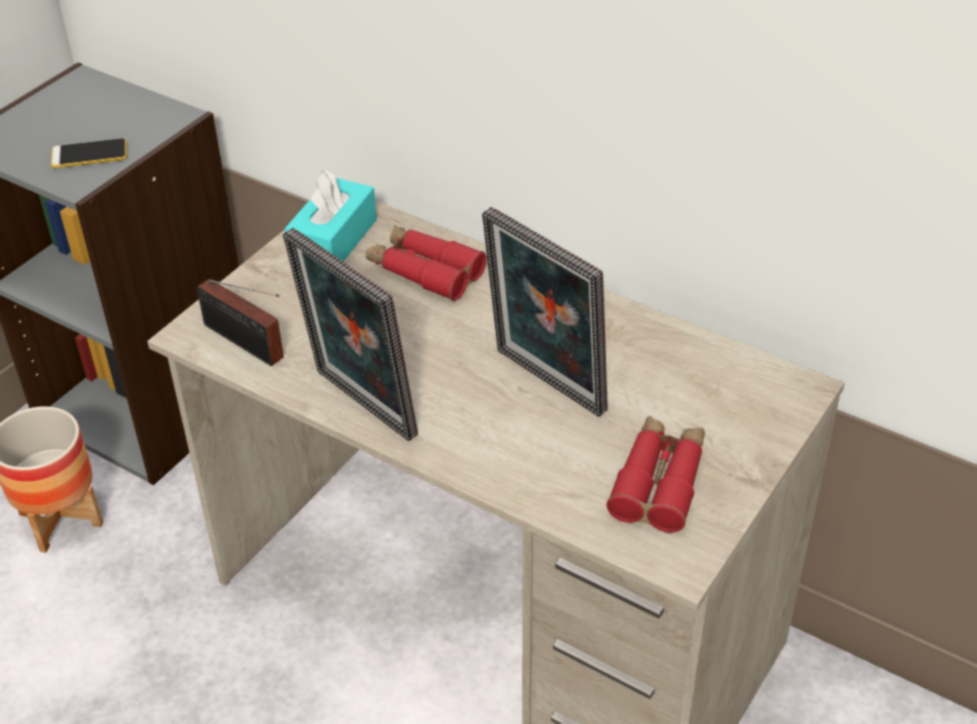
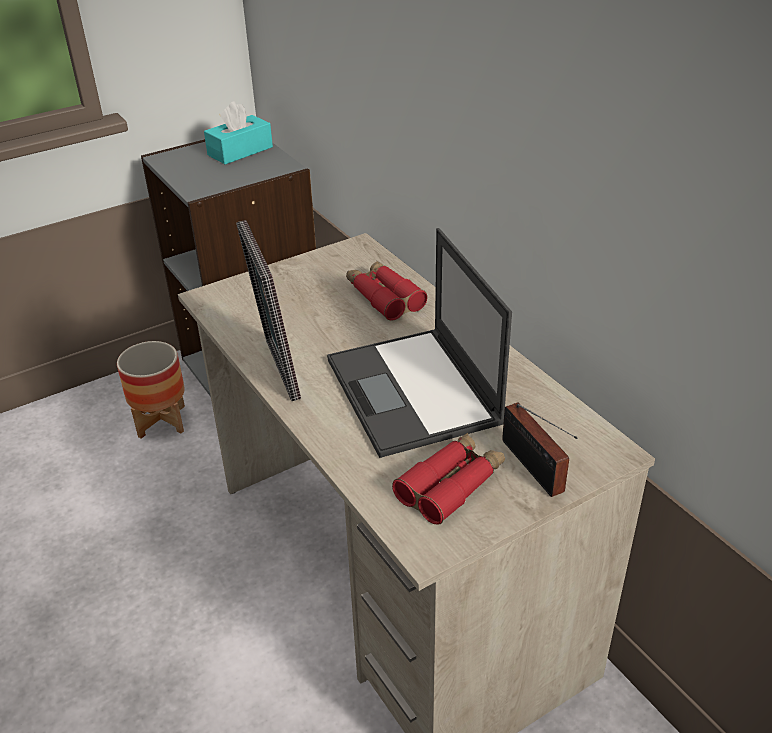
camera: 25 degrees right, 5 degrees down
phone [51,138,127,168] -> none
radio [197,279,284,366] -> radio moved to [502,402,577,497]
turquoise tissue box [285,170,377,262] -> turquoise tissue box moved to [204,101,273,164]
picture frame [482,207,608,417] -> laptop [327,228,512,458]

